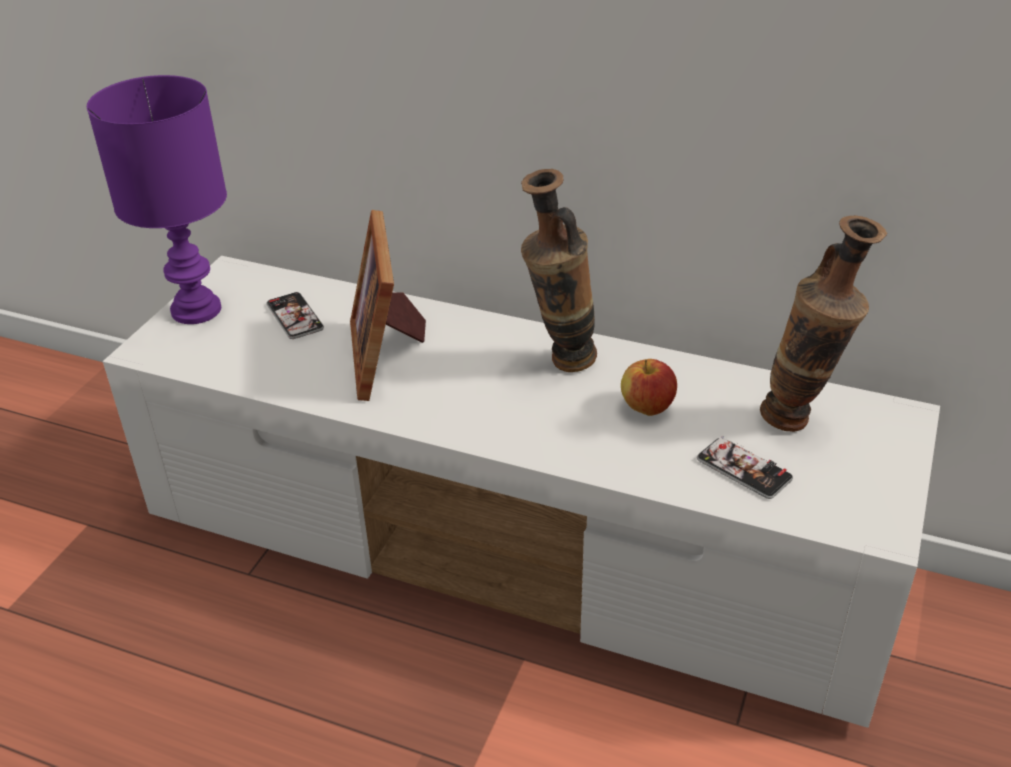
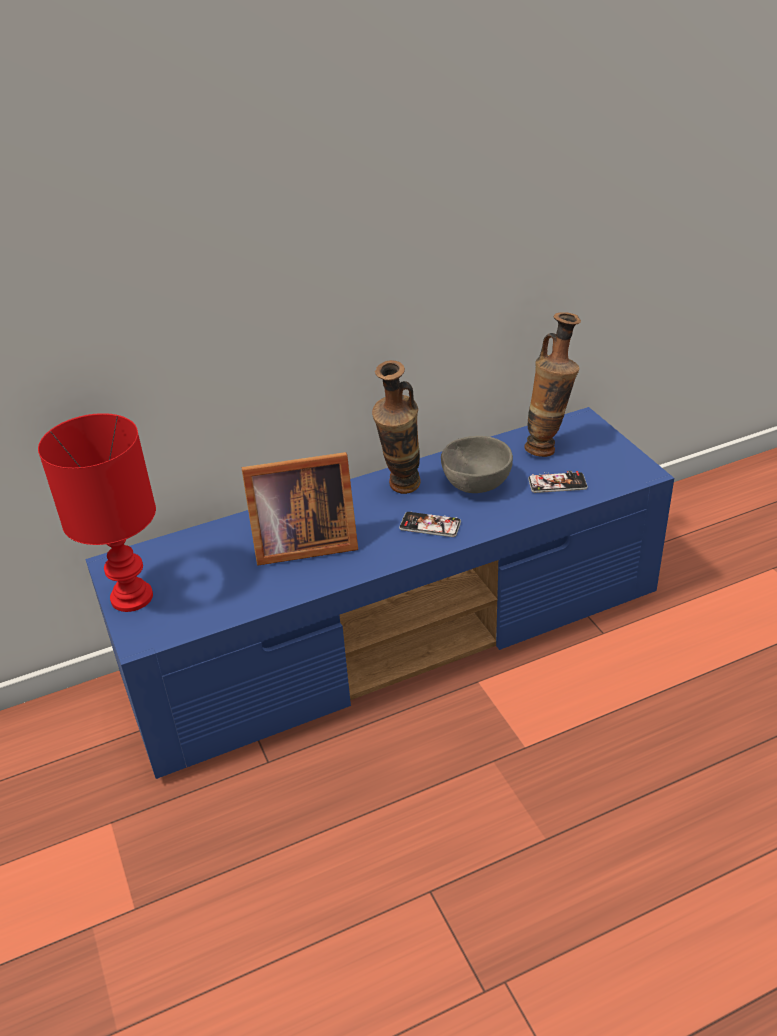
camera: 45 degrees left, 0 degrees up
purple table lamp [87,75,227,324] -> red table lamp [38,413,156,612]
white tv stand [103,256,940,728] -> blue tv stand [85,407,674,779]
phone [267,292,324,339] -> phone moved to [399,512,461,537]
picture frame [350,210,426,401] -> picture frame turned 45 degrees counterclockwise [242,452,358,566]
apple [621,359,677,416] -> grey bowl [441,436,513,493]

